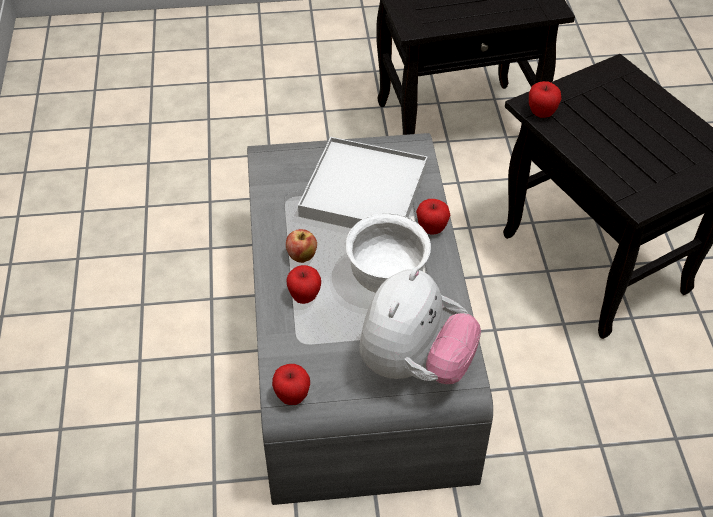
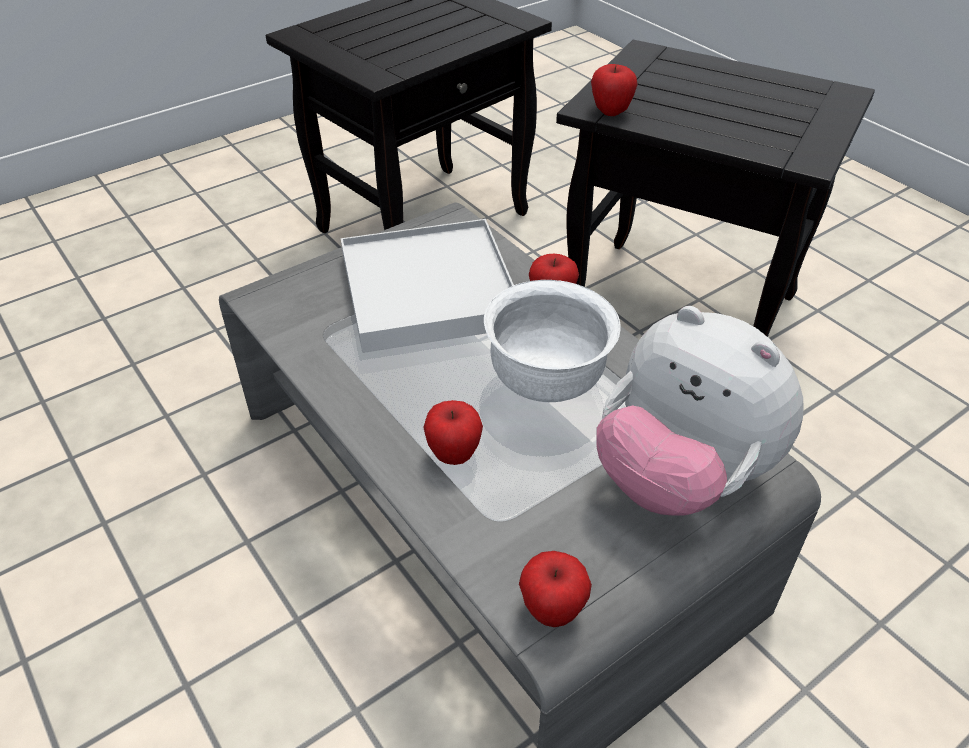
camera: 30 degrees left, 5 degrees down
apple [286,229,317,263] -> none
plush toy [359,267,481,384] -> plush toy turned 135 degrees clockwise [597,306,803,516]

